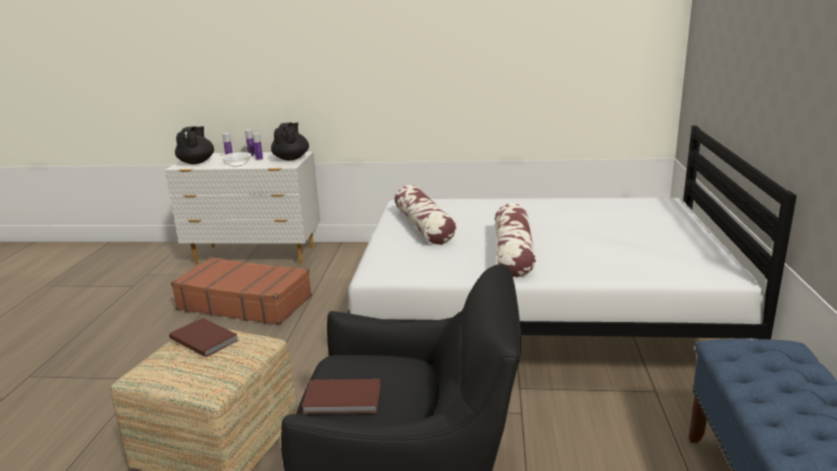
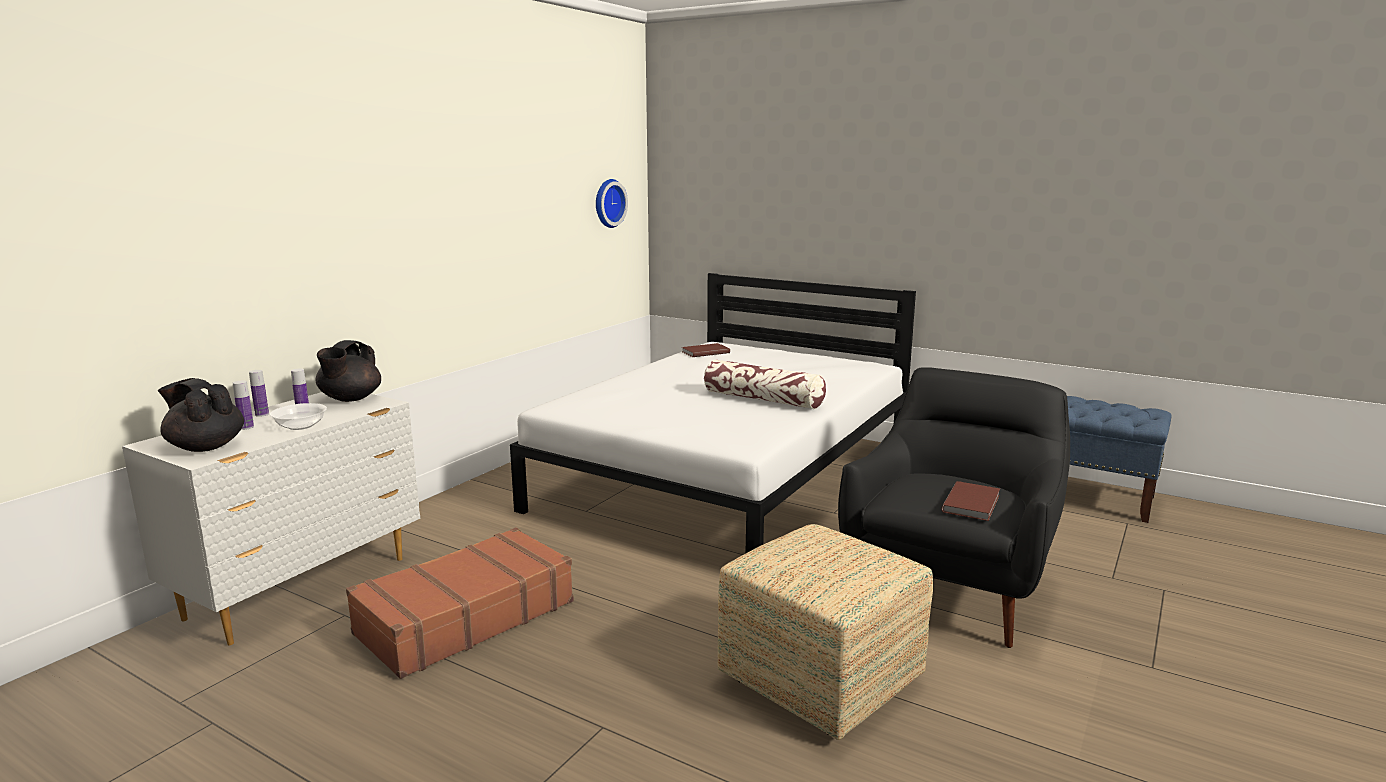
camera: 65 degrees left, 5 degrees down
brown book [169,318,239,357] -> brown book moved to [682,343,730,357]
black teapot [271,122,309,160] -> black teapot turned 105 degrees counterclockwise [316,340,381,402]
pillow [395,185,456,245] -> none
none -> wall clock [596,179,628,228]

